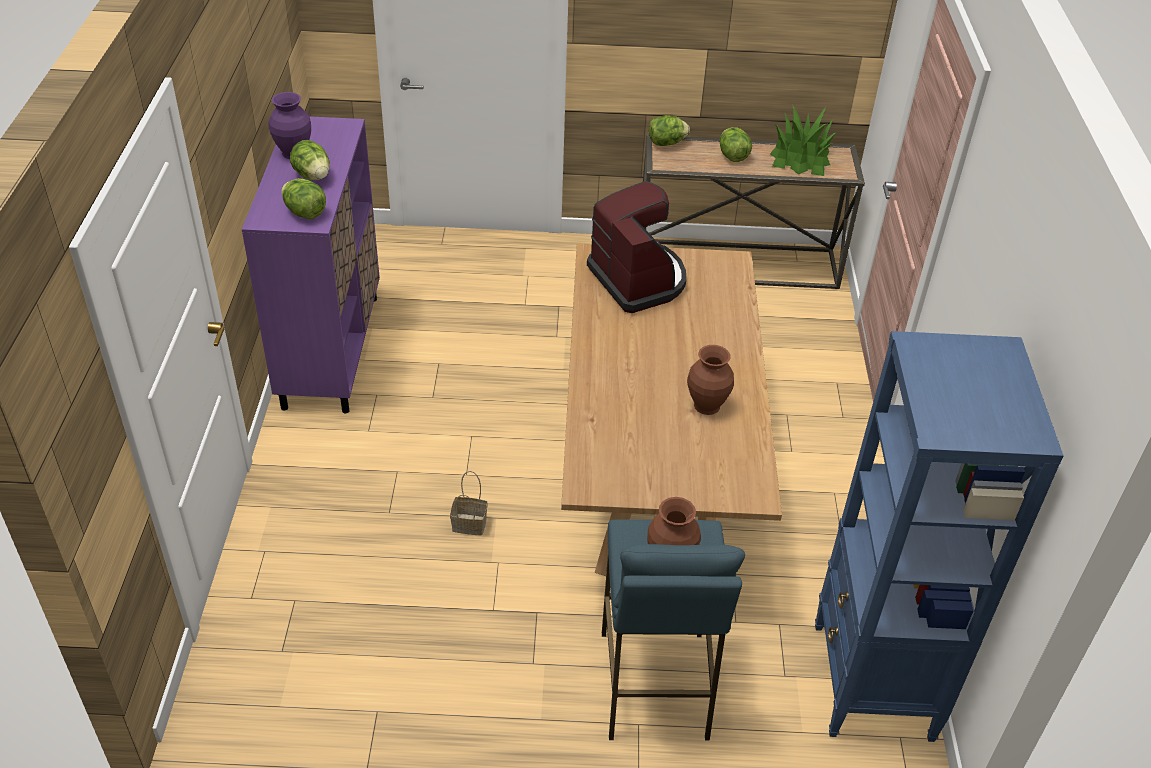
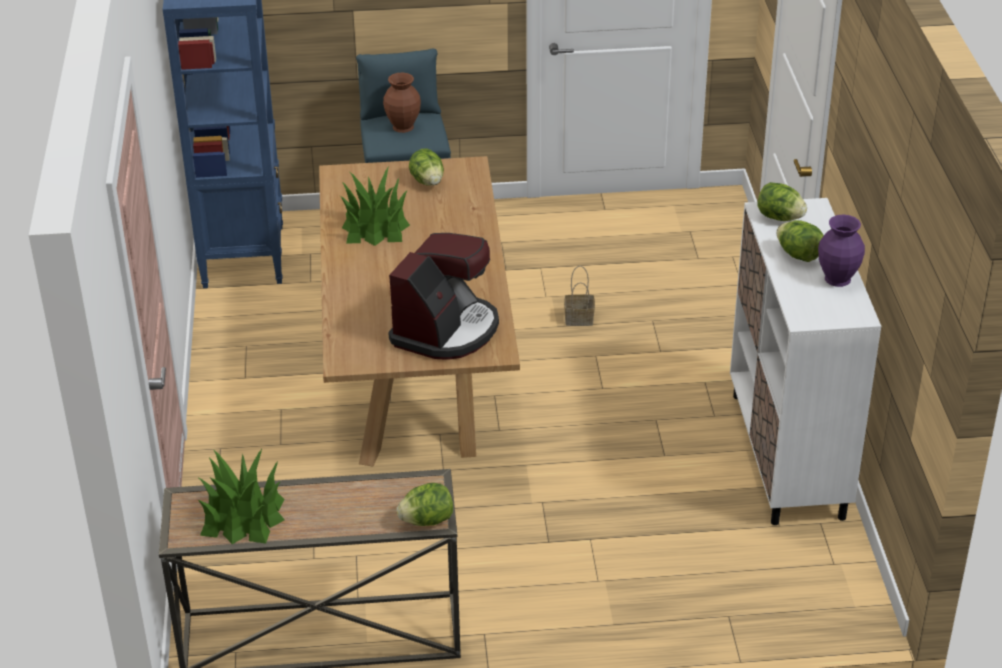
camera: 175 degrees right, 5 degrees down
purple cabinet [242,116,380,413] -> white cabinet [730,198,881,525]
coffee machine [587,181,686,313] -> coffee machine turned 120 degrees counterclockwise [388,233,499,360]
brown vase [687,345,734,415] -> potted plant [340,167,410,246]
lettuce [720,127,752,162] -> lettuce moved to [409,149,444,186]

